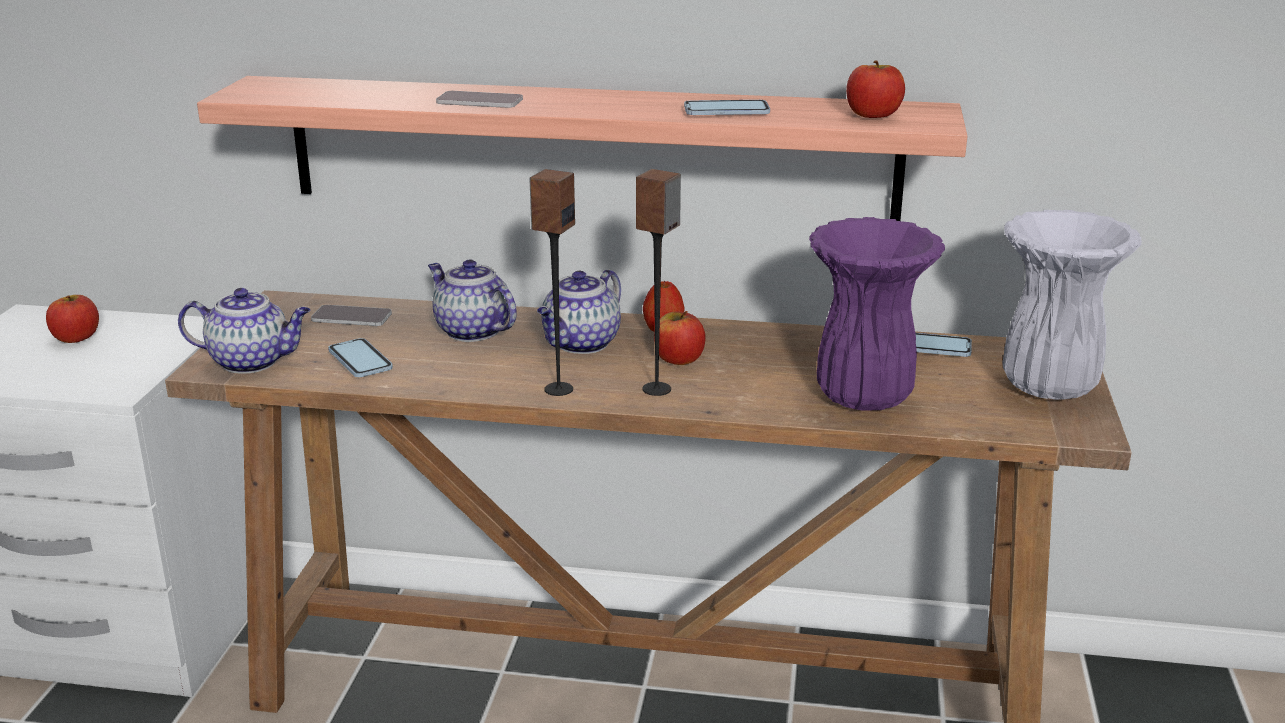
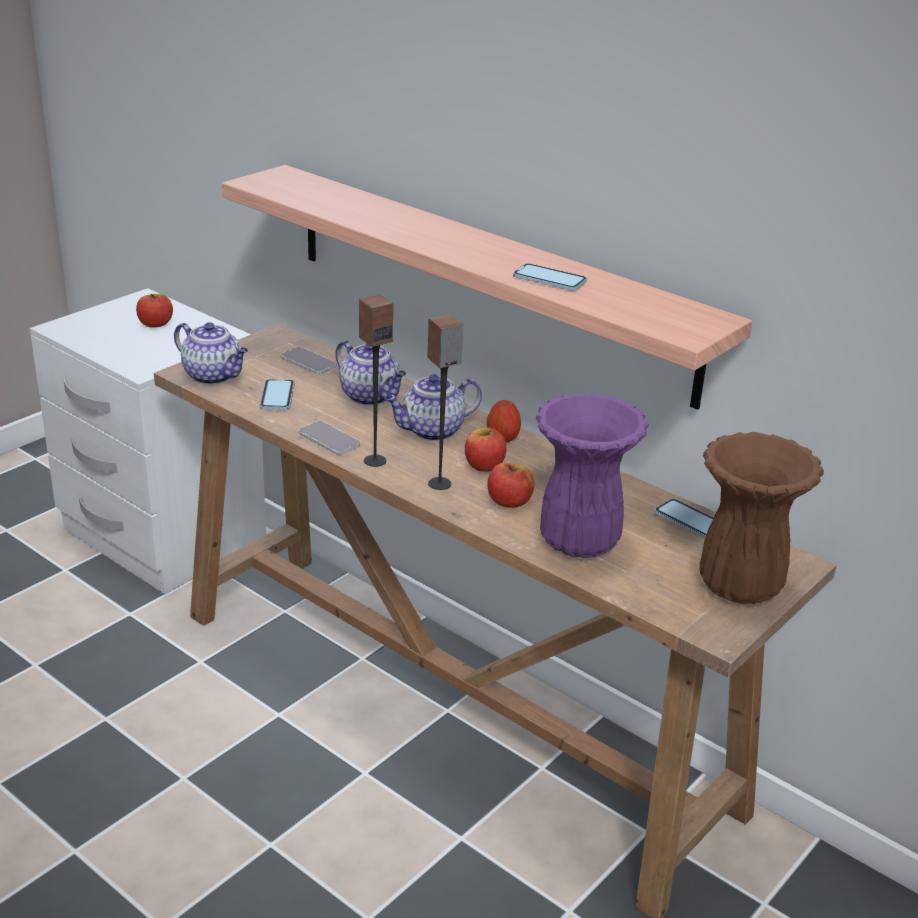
camera: 30 degrees right, 5 degrees up
teapot [428,259,517,342] -> teapot turned 150 degrees clockwise [335,340,406,406]
phone [436,91,523,108] -> phone moved to [299,421,360,455]
apple [846,60,905,118] -> apple moved to [487,463,535,508]
white vase [1003,210,1142,400] -> brown vase [699,432,824,604]

